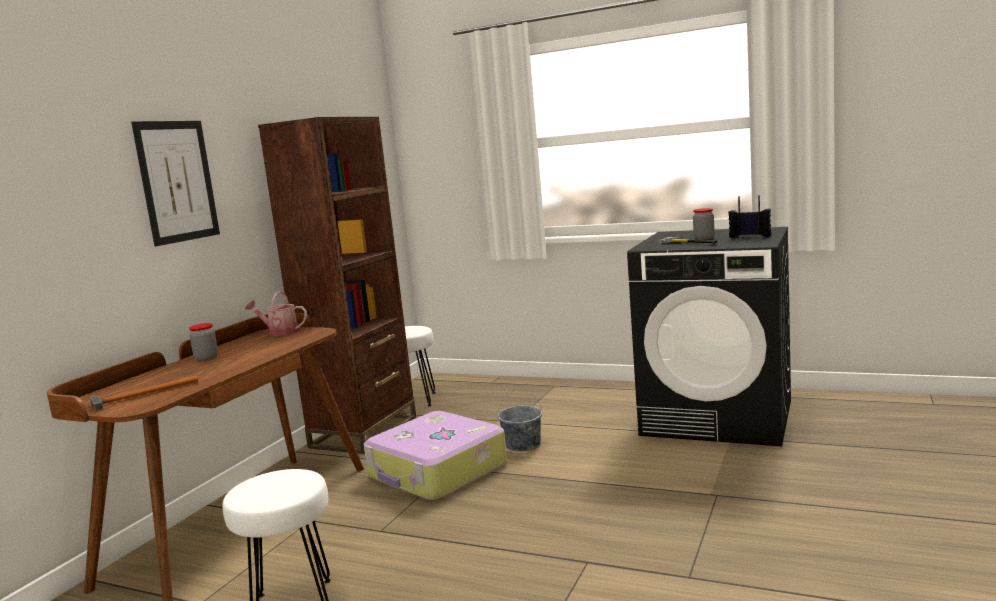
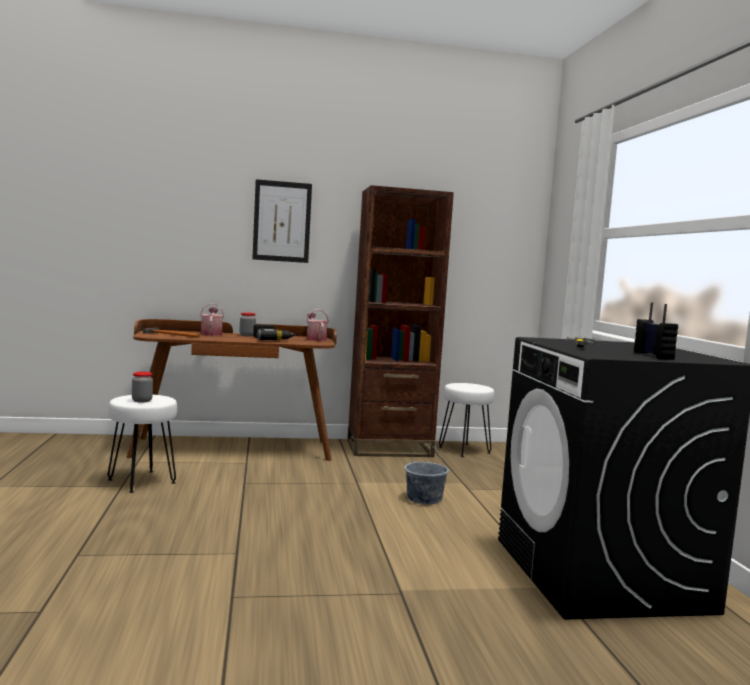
camera: 55 degrees right, 5 degrees down
suitcase [364,411,507,501] -> none
jar [693,208,715,240] -> jar moved to [132,372,153,403]
none -> watering can [200,303,224,336]
none -> power drill [253,324,296,340]

